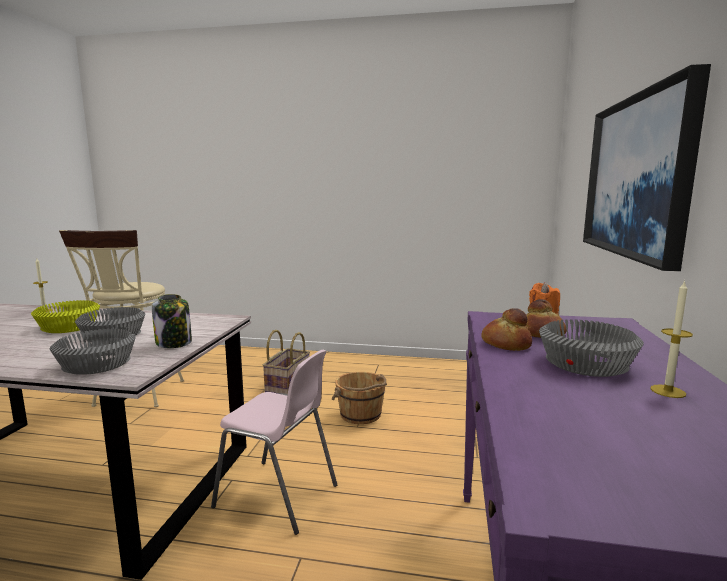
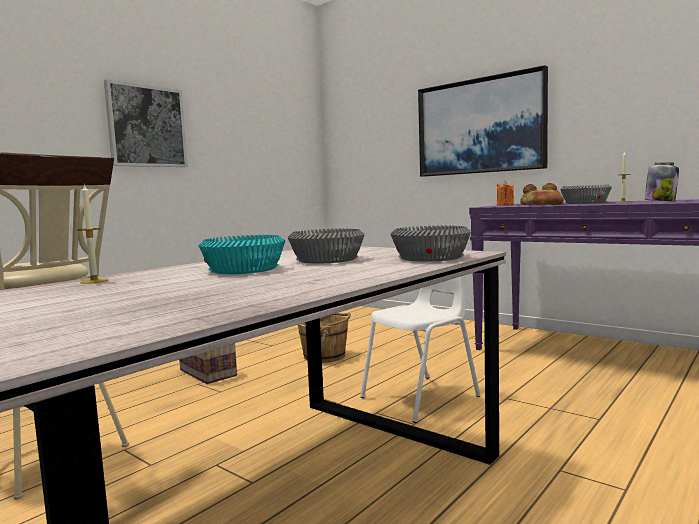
camera: 60 degrees left, 5 degrees down
yellow bowl [31,300,100,333] -> turquoise bowl [198,235,285,274]
jar [152,294,192,348] -> jar moved to [645,162,679,201]
pink chair [211,350,337,535] -> white chair [360,275,480,423]
none -> picture [104,79,188,167]

